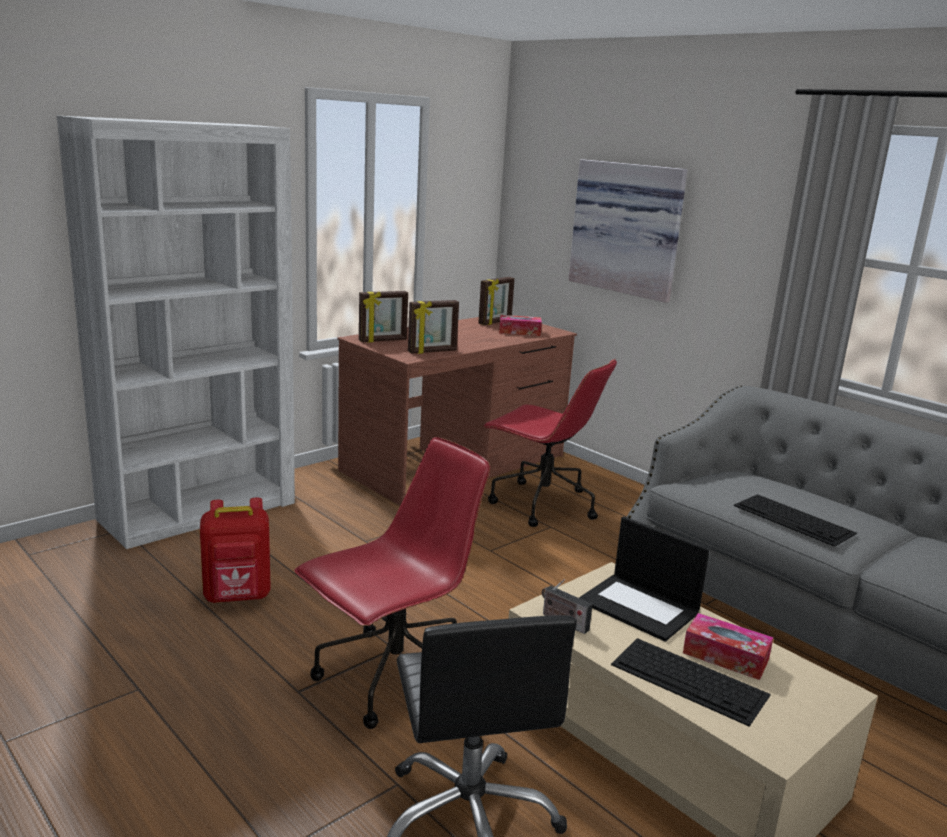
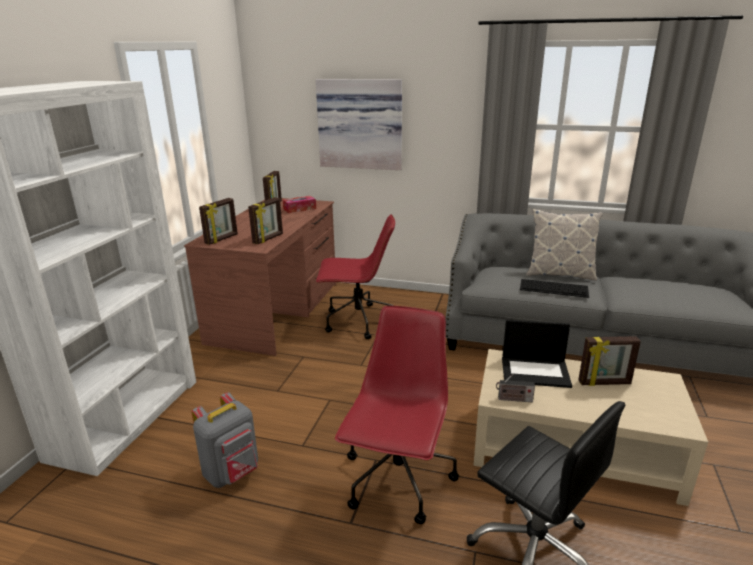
camera: 30 degrees left, 5 degrees up
red backpack [200,498,271,603] -> grey backpack [192,392,258,488]
keyboard [611,638,771,727] -> none
tissue box [683,613,773,680] -> picture frame [578,336,641,386]
none -> pillow [526,209,603,281]

